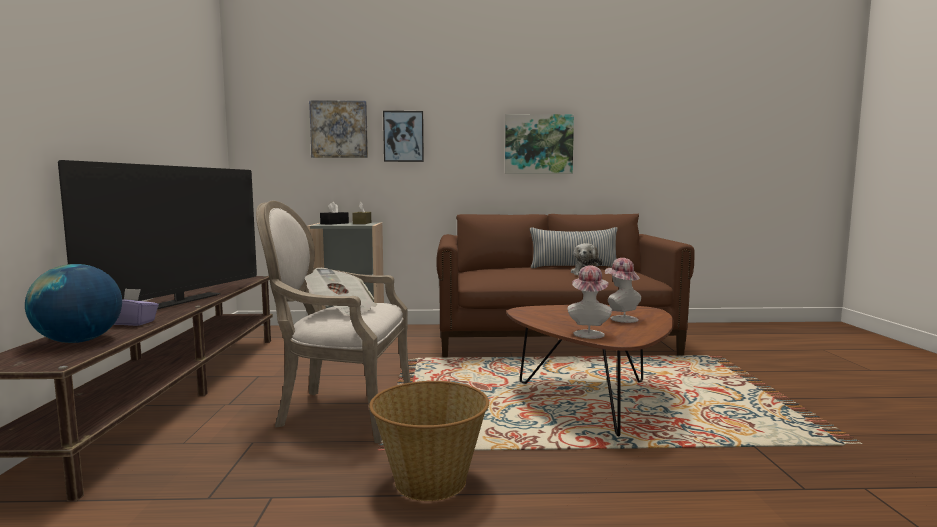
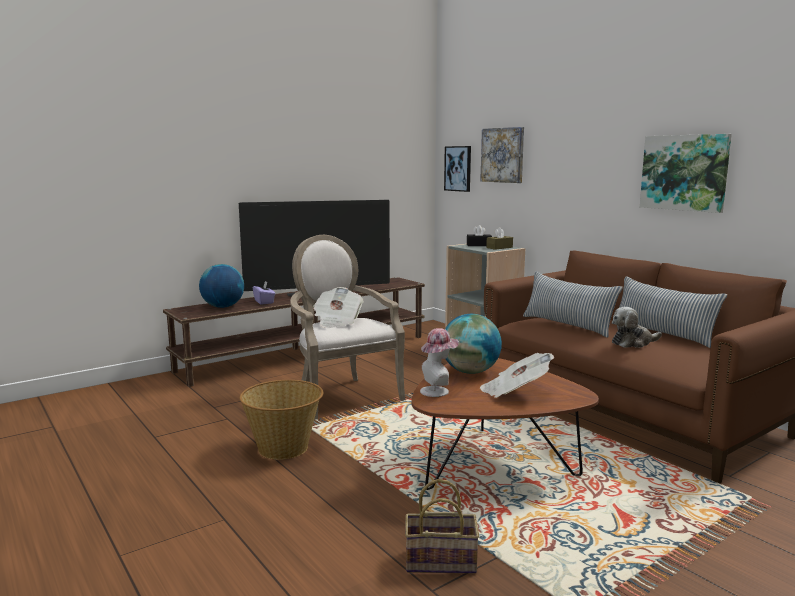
camera: 55 degrees right, 5 degrees up
picture [383,111,424,162] -> picture moved to [444,146,471,192]
hat [605,258,641,323] -> newspaper [480,353,554,398]
none -> basket [405,479,479,573]
none -> globe [445,314,502,374]
none -> pillow [523,271,623,338]

